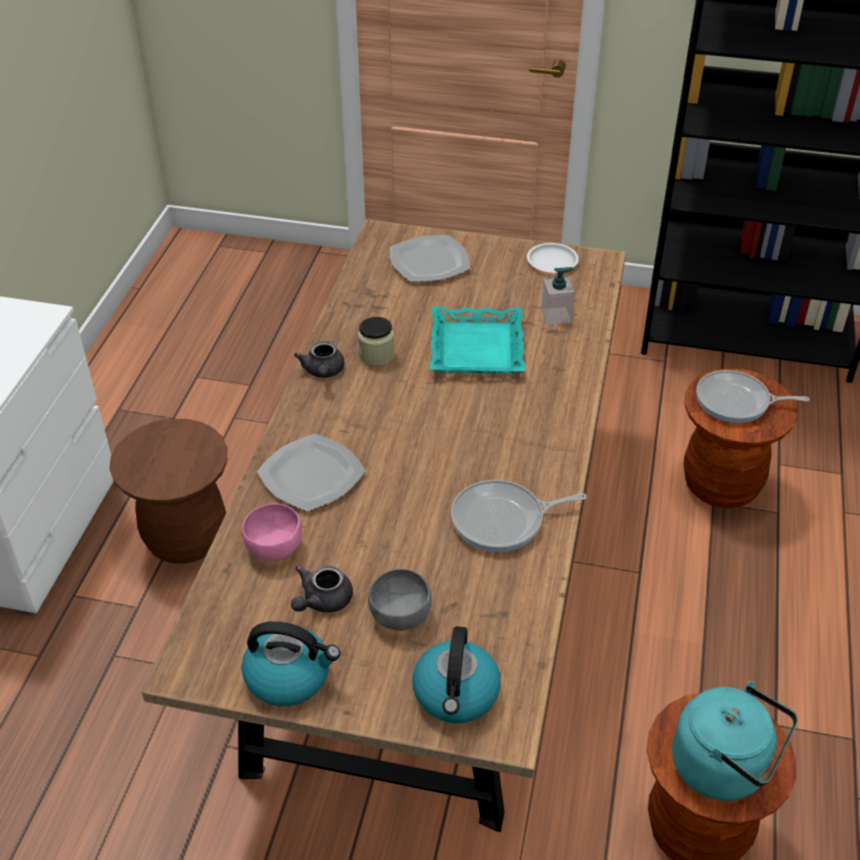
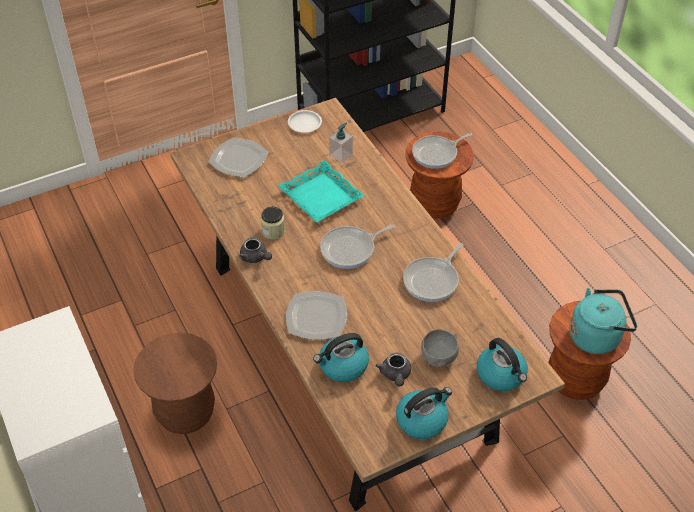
camera: 40 degrees left, 5 degrees up
pink bowl [242,503,302,561] -> kettle [313,333,369,382]
none -> frying pan [320,224,395,269]

